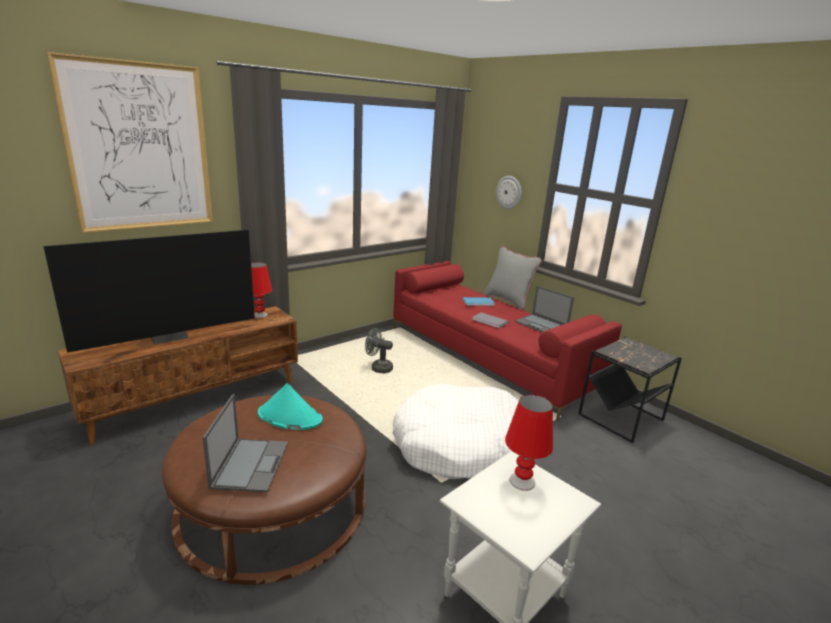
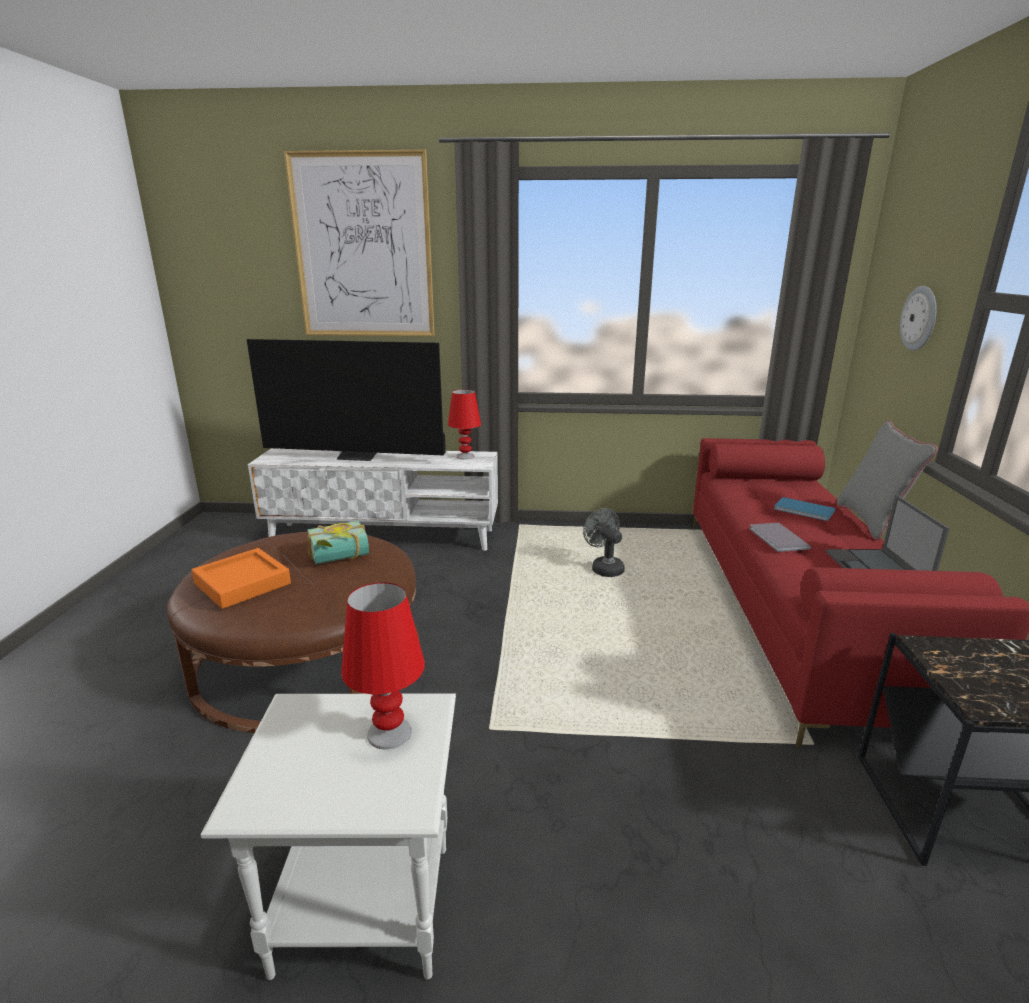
camera: 45 degrees right, 0 degrees up
brown tv stand [58,306,298,445] -> white tv stand [248,448,498,551]
laptop [203,394,288,493] -> orange tray [192,548,291,609]
turquoise hat [258,383,323,430] -> book [307,521,369,564]
white dog bed [393,384,519,479] -> none

